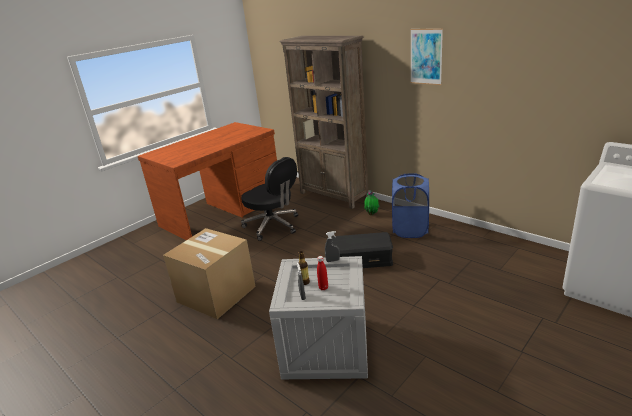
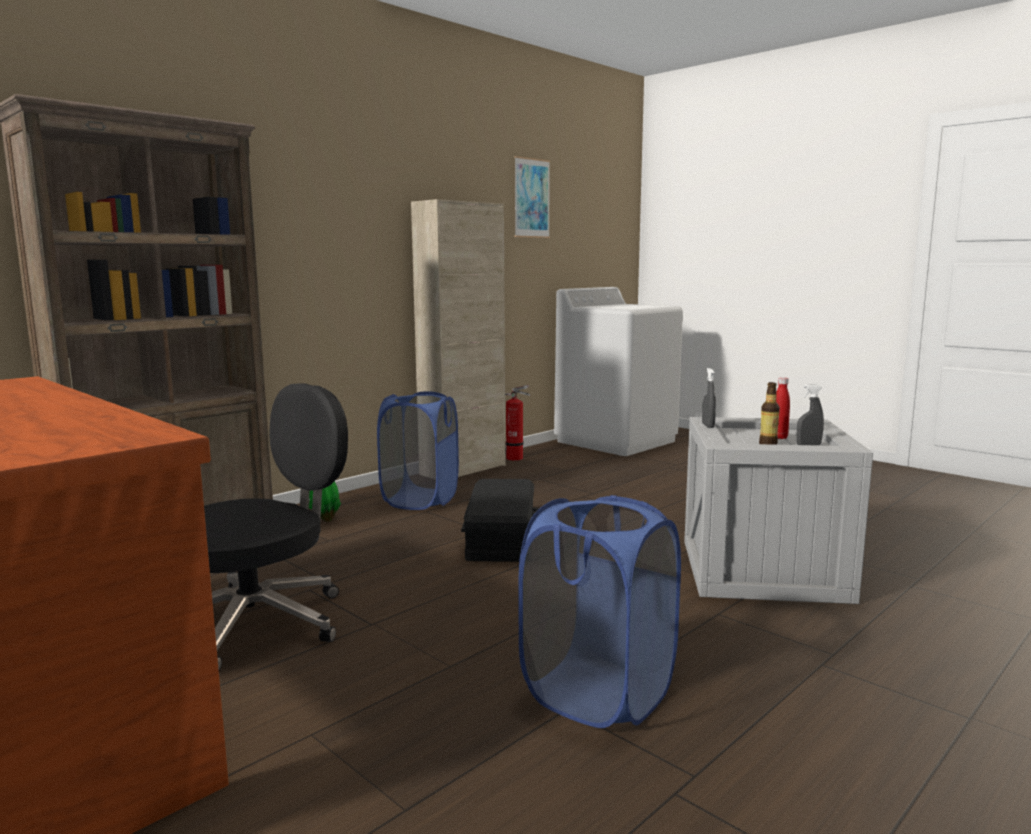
camera: 90 degrees left, 15 degrees down
cardboard box [163,228,256,319] -> blue laundry basket [519,495,681,728]
picture [410,28,443,85] -> picture moved to [514,156,550,238]
none -> beige cabinet [411,199,506,477]
none -> fire extinguisher [505,385,531,460]

